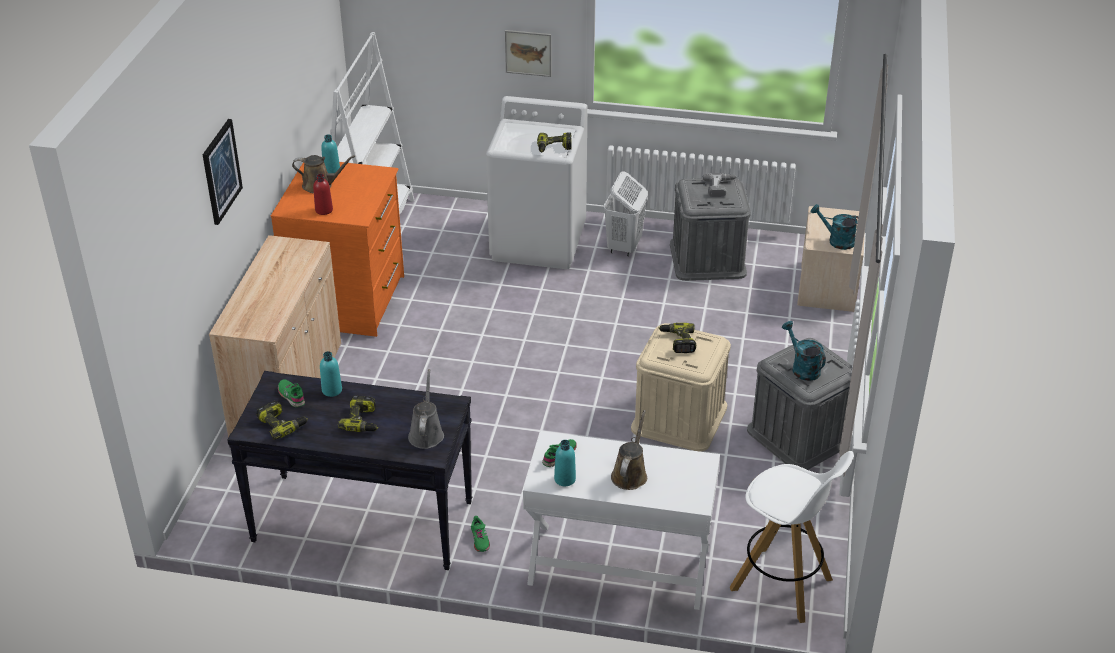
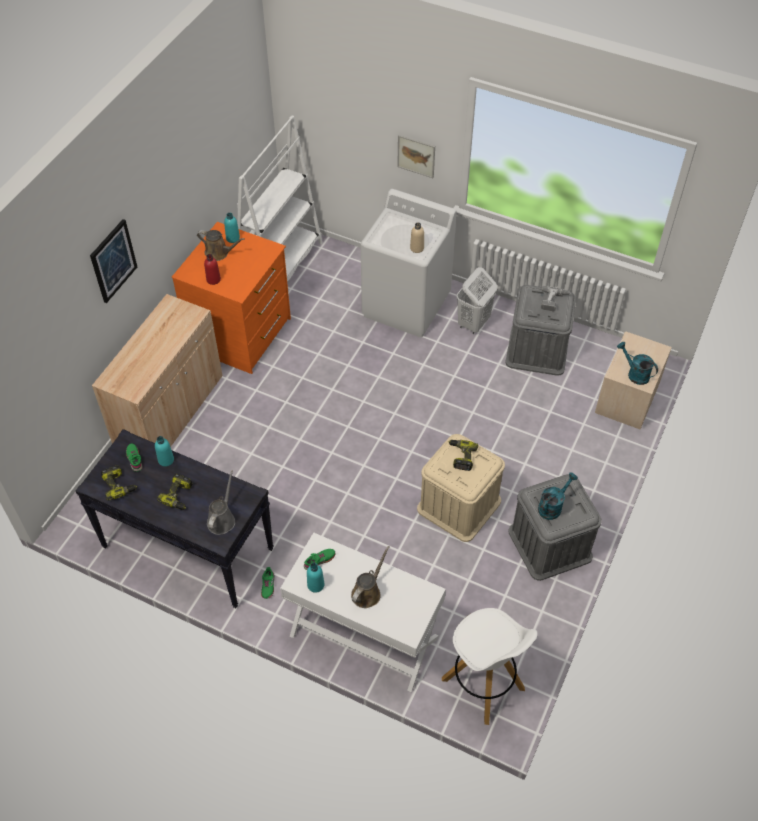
camera: 15 degrees right, 15 degrees up
power drill [537,132,572,152] -> beige bottle [410,223,424,253]
turquoise watering can [782,321,826,381] -> turquoise watering can turned 60 degrees clockwise [538,472,578,520]

